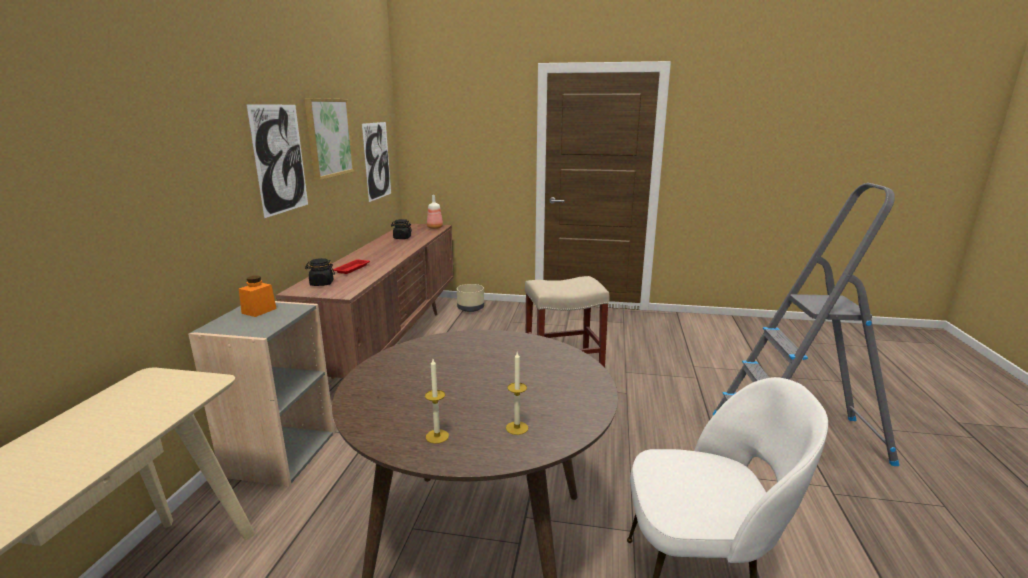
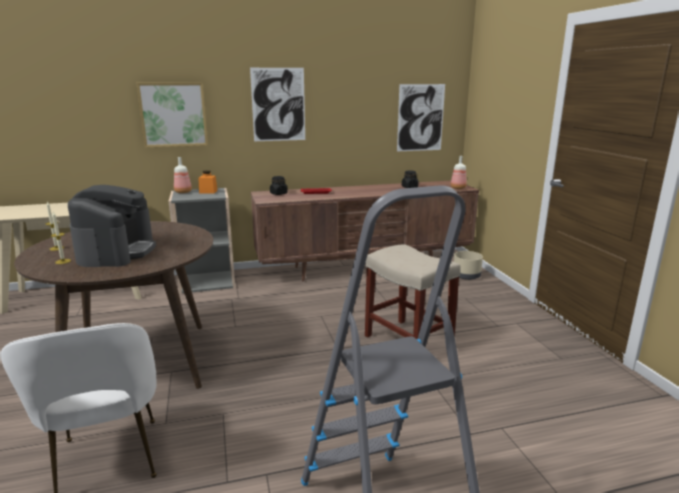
camera: 65 degrees right, 0 degrees up
picture [304,98,355,180] -> picture moved to [136,83,208,148]
none -> coffee machine [68,185,156,267]
none -> bottle [174,157,192,193]

